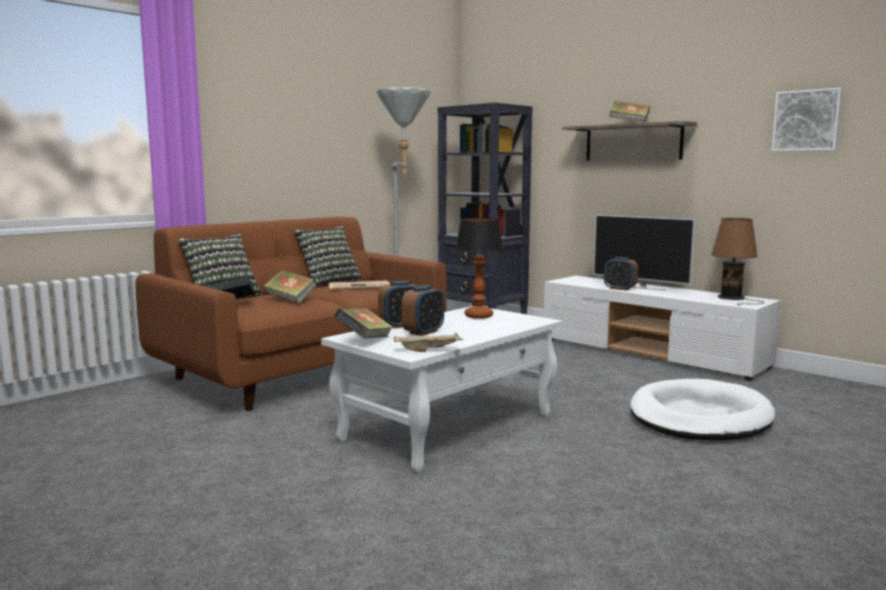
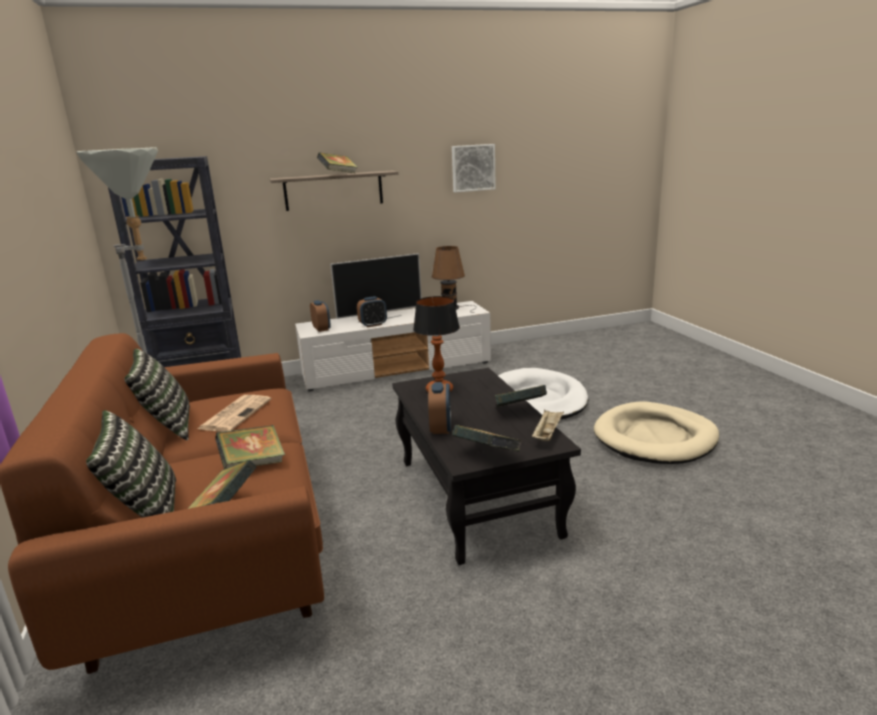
camera: 60 degrees left, 10 degrees up
white coffee table [321,306,562,473] -> black coffee table [392,368,581,565]
alarm clock [402,285,444,336] -> alarm clock moved to [310,300,331,332]
none -> book [494,385,547,408]
none -> beige dog bed [594,401,719,464]

